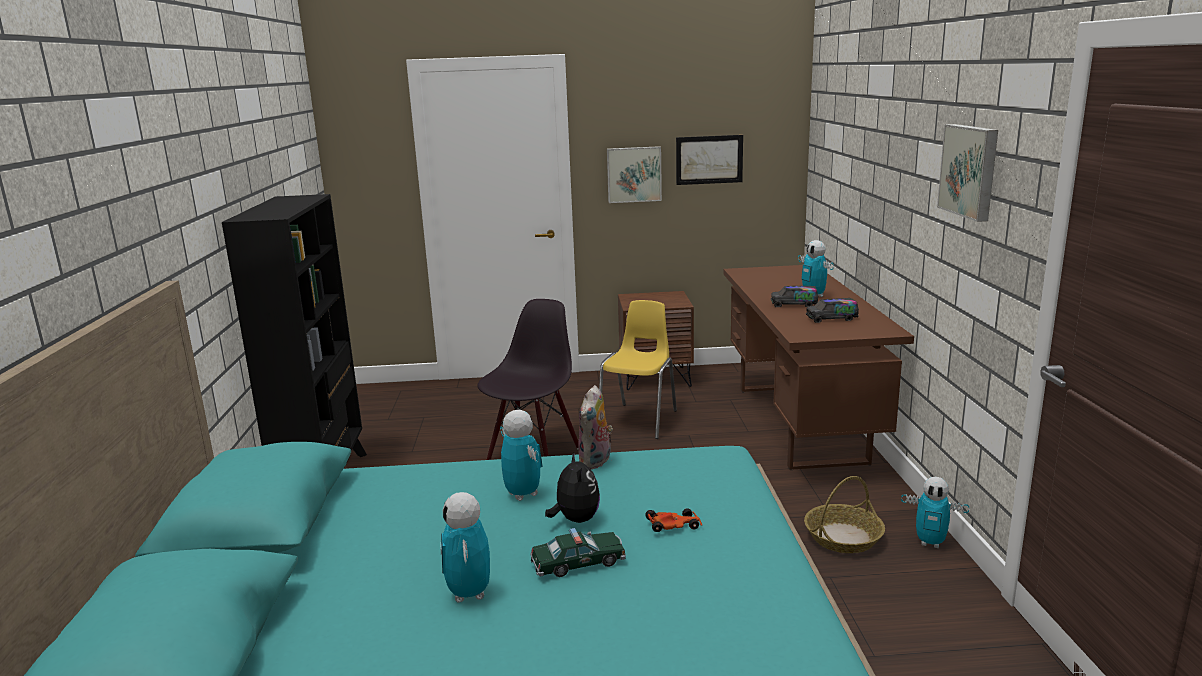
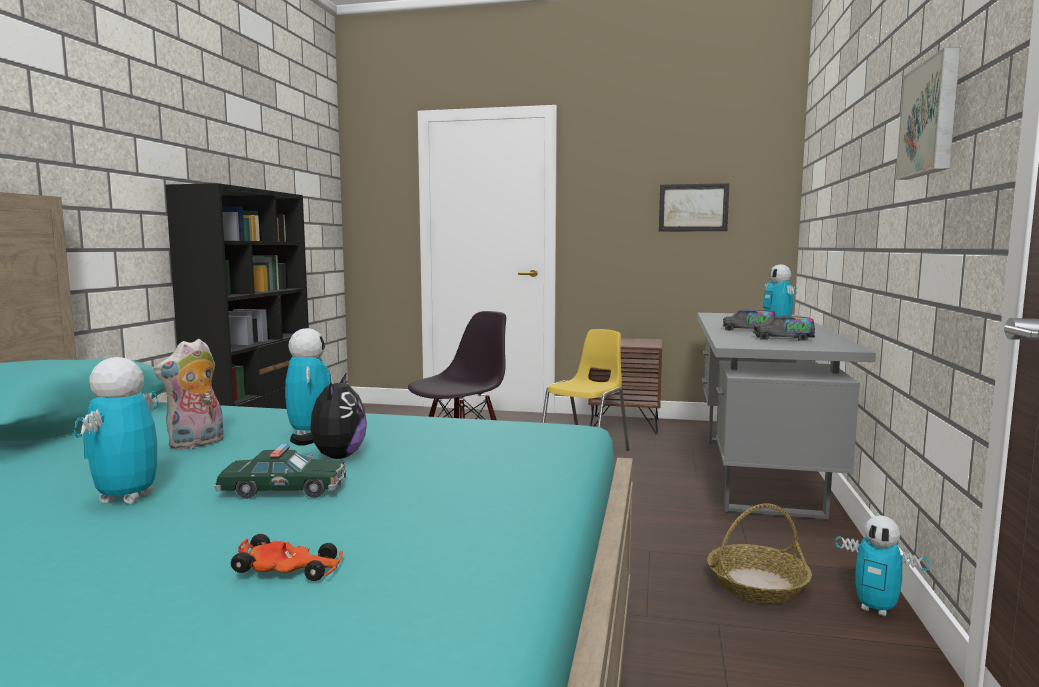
camera: 15 degrees right, 10 degrees down
plush toy [578,385,613,469] -> plush toy moved to [154,339,224,450]
picture [607,146,662,203] -> none
toy car [645,508,702,532] -> toy car moved to [231,534,343,581]
brown desk [723,265,914,470] -> grey desk [697,313,876,520]

